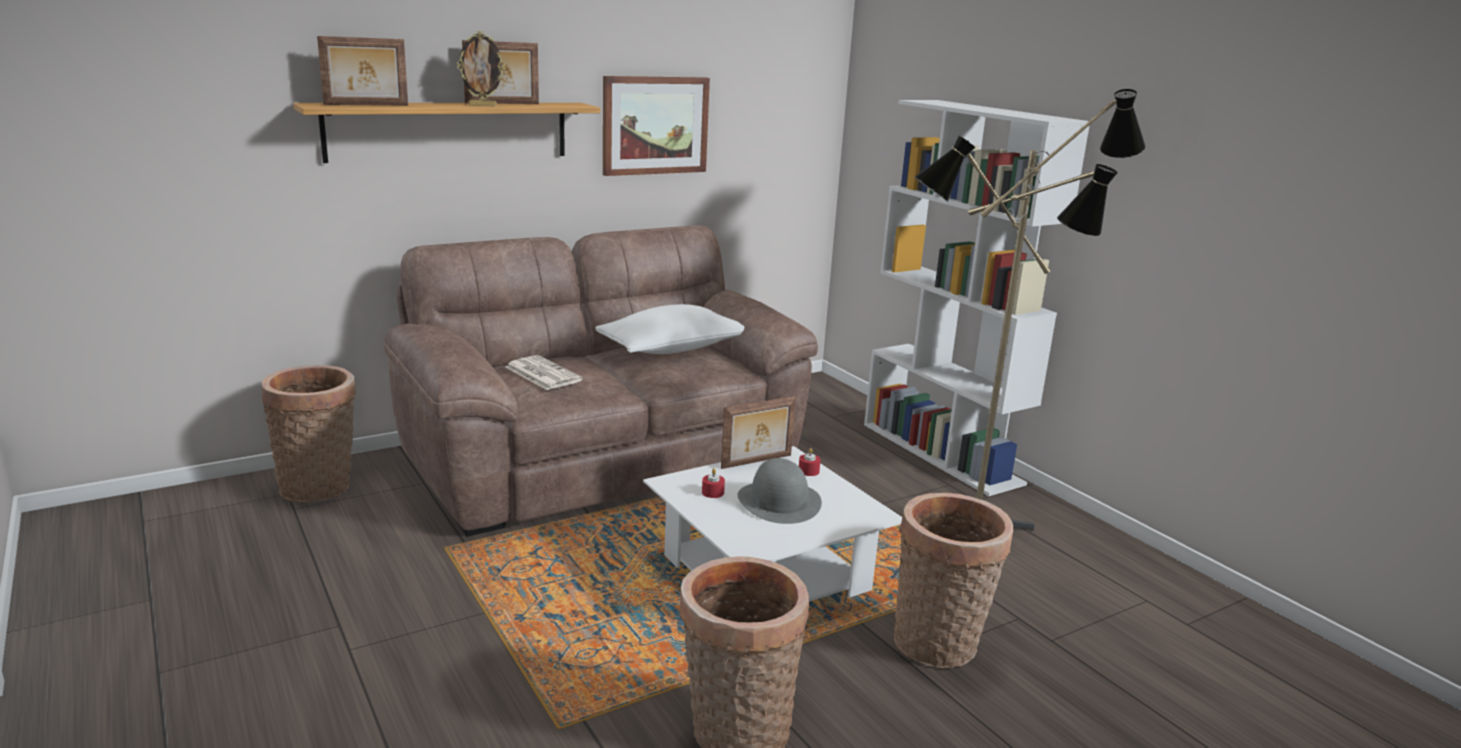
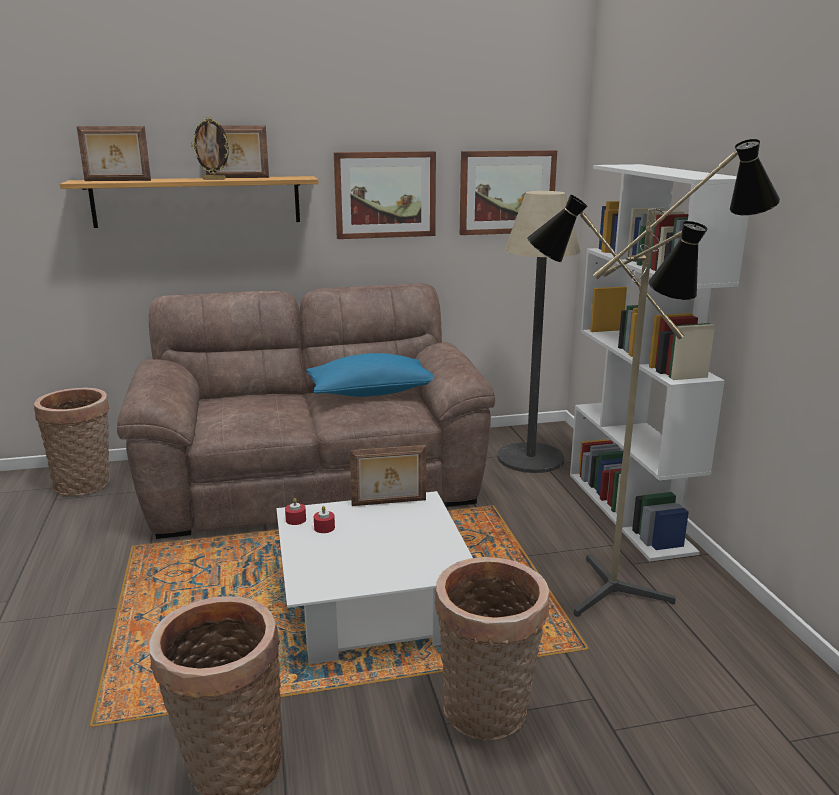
camera: 20 degrees right, 0 degrees up
newspaper [506,355,583,390] -> none
white pillow [595,304,744,354] -> blue pillow [306,353,434,397]
grey hat [738,458,822,524] -> none
red candle [799,448,821,476] -> red candle moved to [285,498,306,525]
none -> picture [460,150,557,235]
none -> floor lamp [498,191,581,473]

